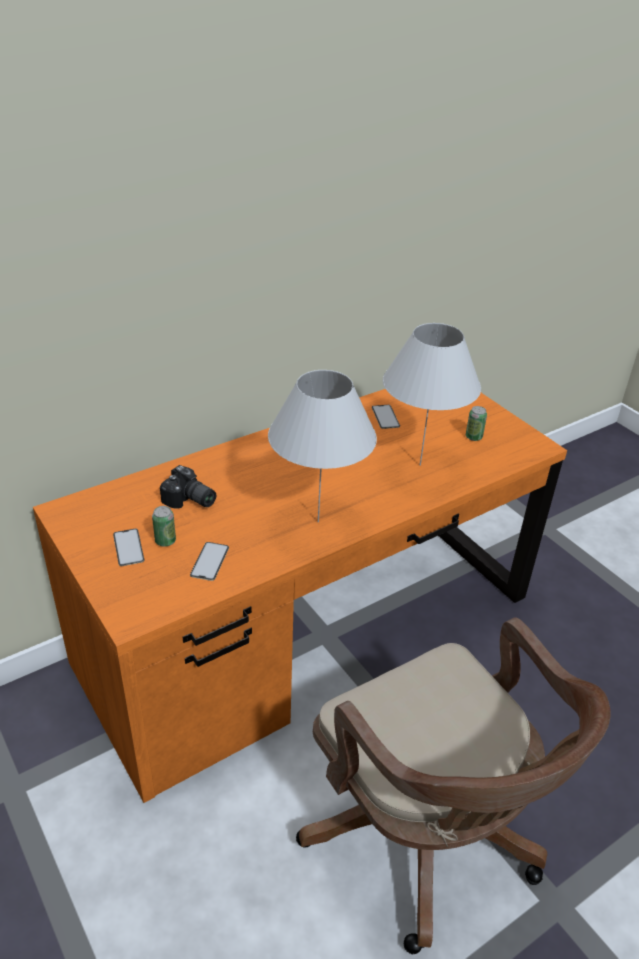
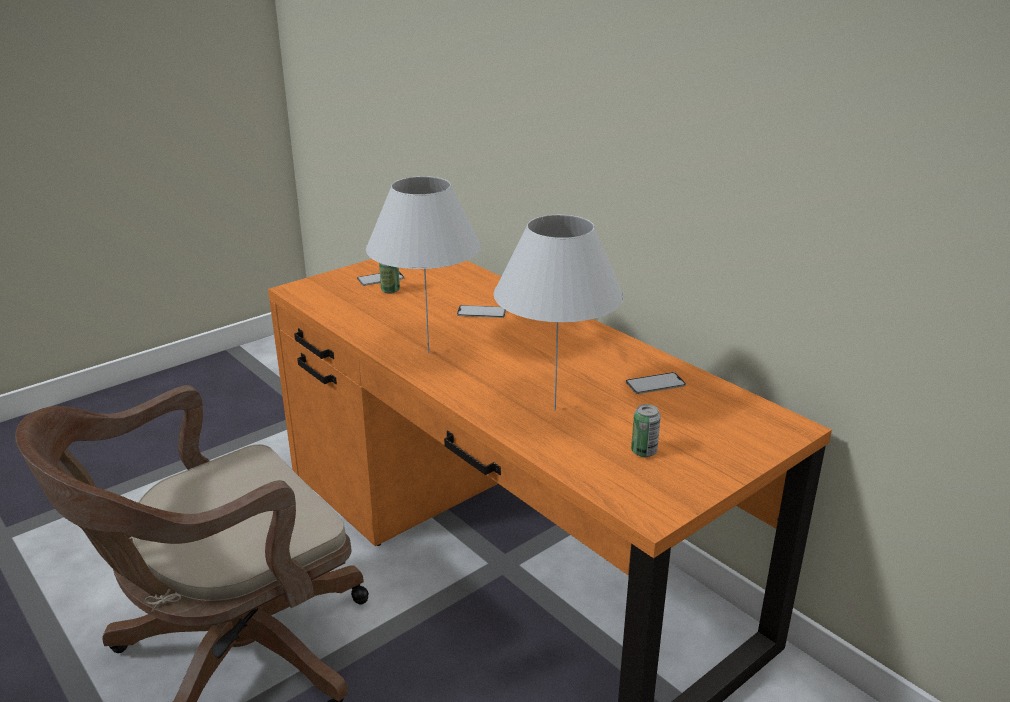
camera: 85 degrees right, 10 degrees down
camera [160,465,216,509] -> none
phone [190,542,229,581] -> phone moved to [457,305,506,318]

